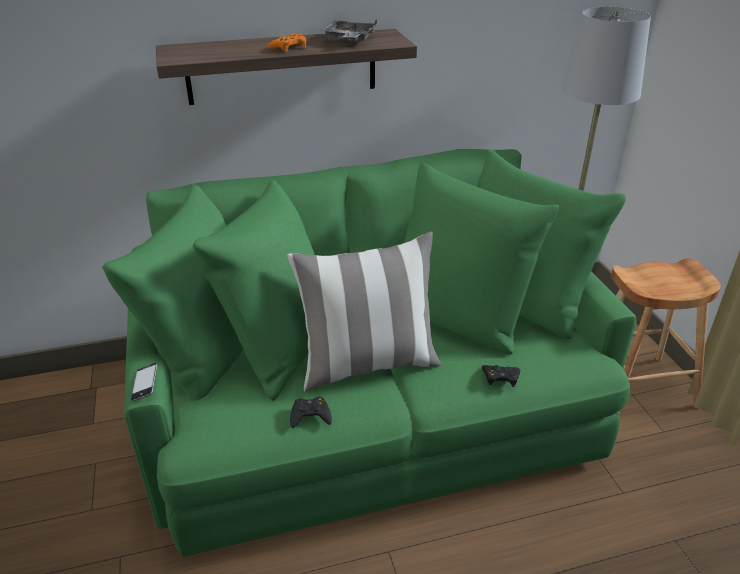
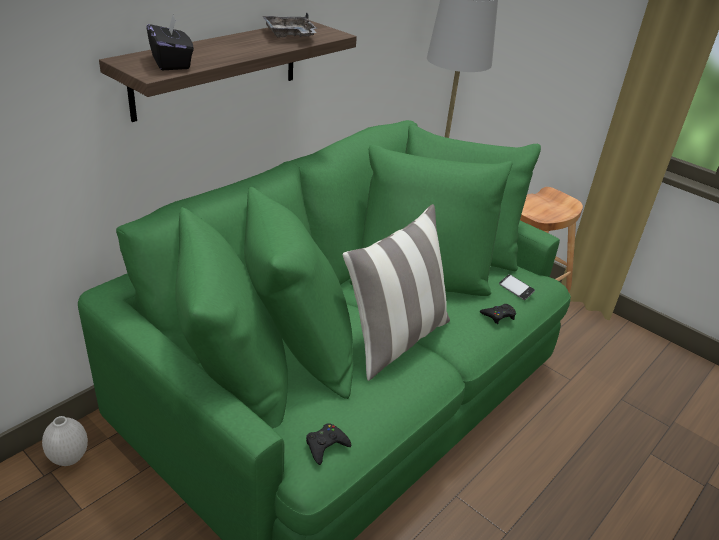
camera: 35 degrees left, 0 degrees up
phone [131,363,157,402] -> phone moved to [499,274,535,300]
orange game controller [267,34,306,52] -> none
black game controller [290,397,332,428] -> black game controller moved to [306,423,351,465]
none -> white vase [42,416,88,466]
none -> black tissue box [146,15,194,70]

